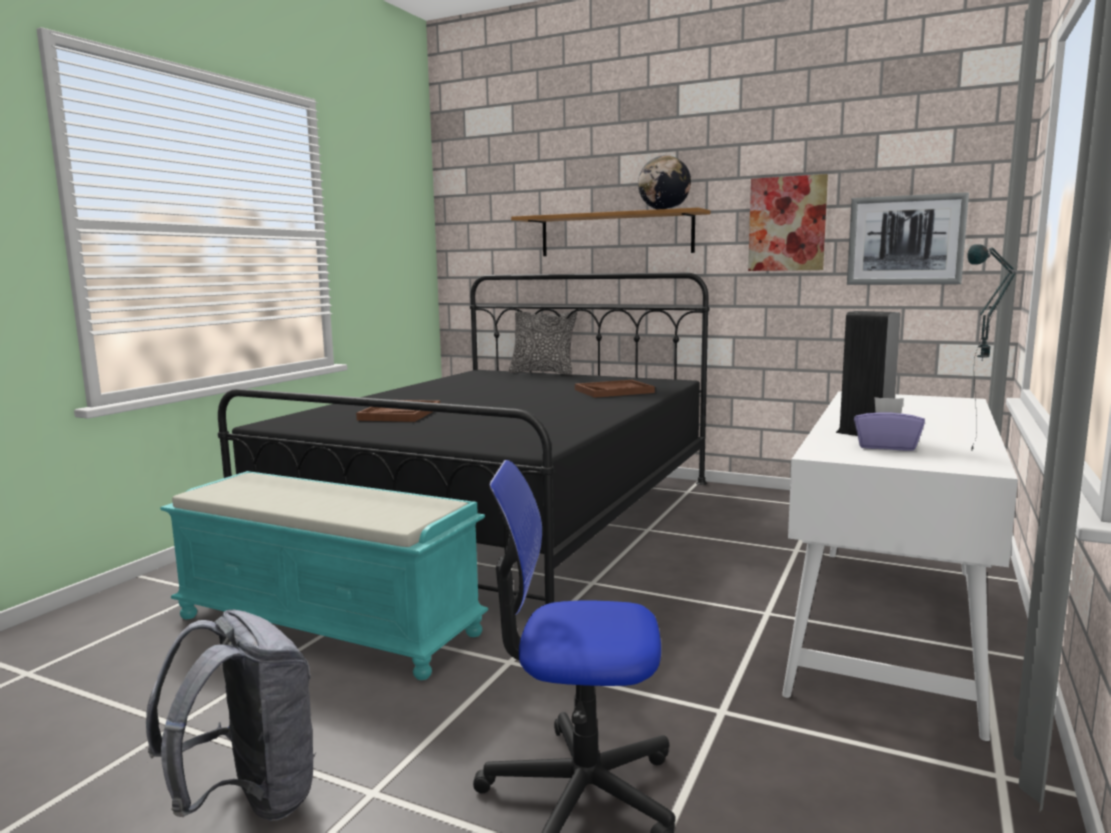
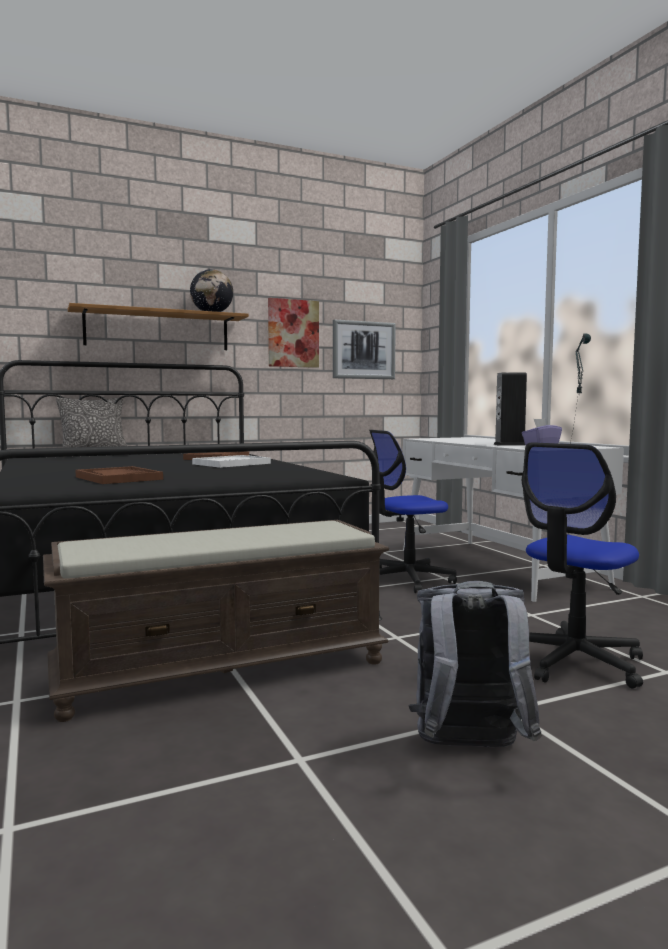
camera: 50 degrees left, 5 degrees down
turquoise bench [160,471,488,680] -> brown bench [43,520,389,722]
none -> white tray [192,455,271,468]
none -> office chair [369,430,457,593]

